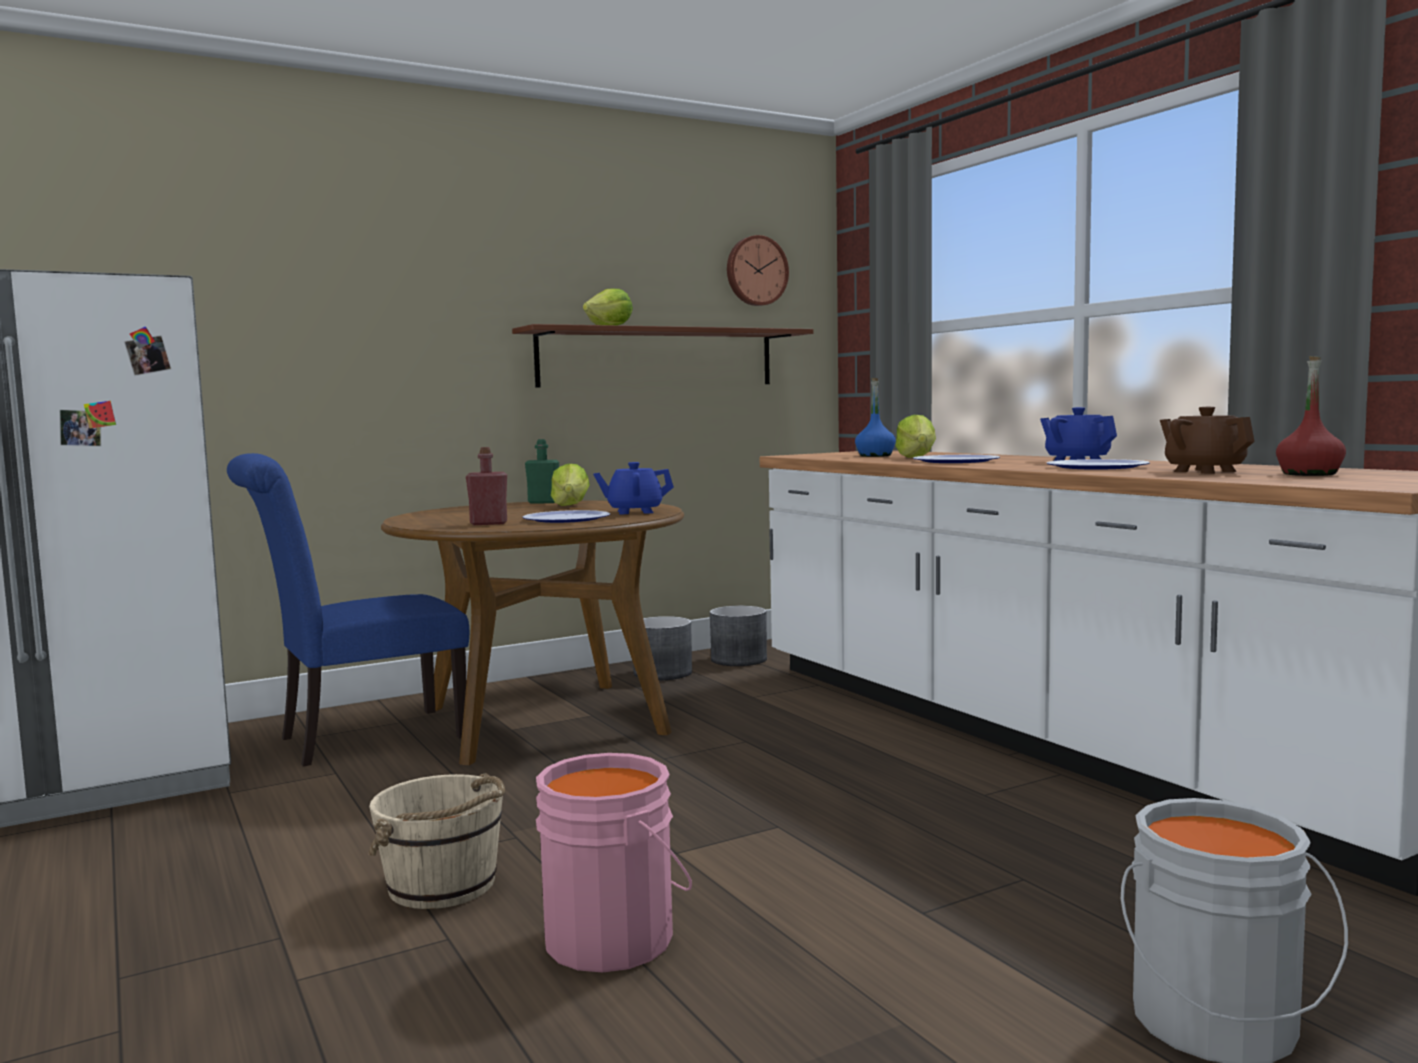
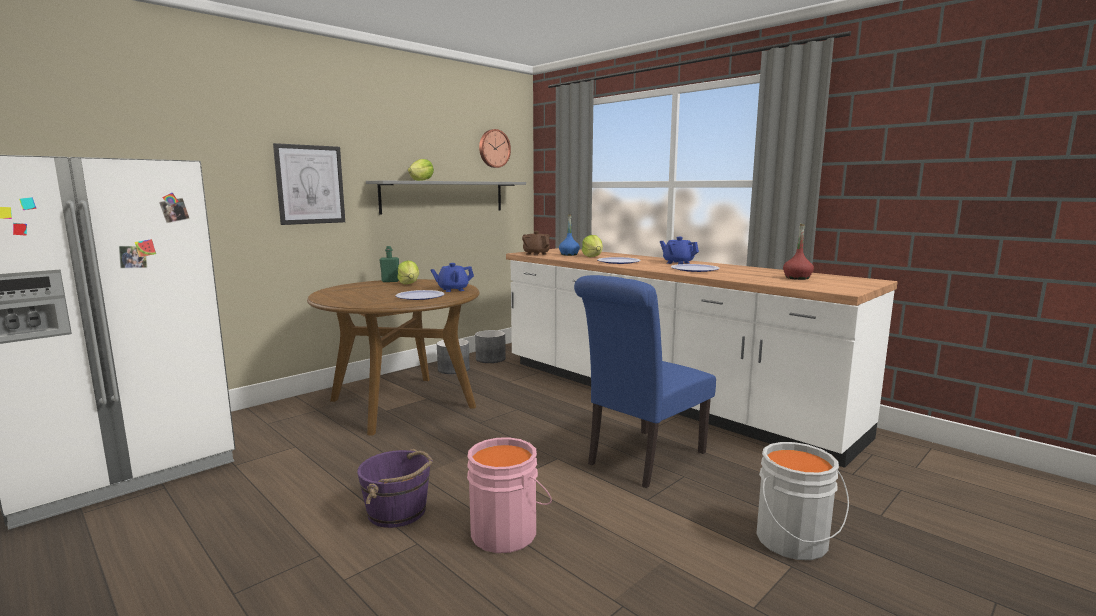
camera: 15 degrees left, 5 degrees up
blue chair [227,453,470,766] -> blue chair moved to [574,275,716,488]
beige bucket [368,774,505,909] -> purple bucket [357,449,433,528]
red bottle [466,447,507,525] -> none
brown shelf [512,324,813,387] -> grey shelf [366,180,526,215]
brown teapot [1160,407,1255,474] -> brown teapot moved to [522,231,550,256]
none -> picture [273,143,345,225]

